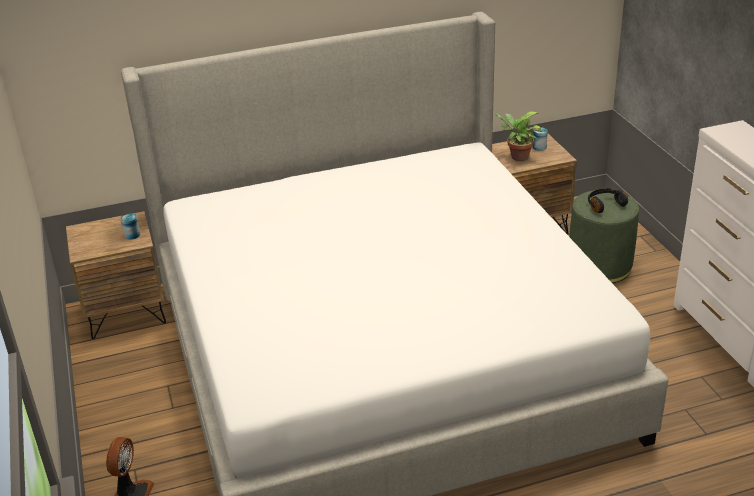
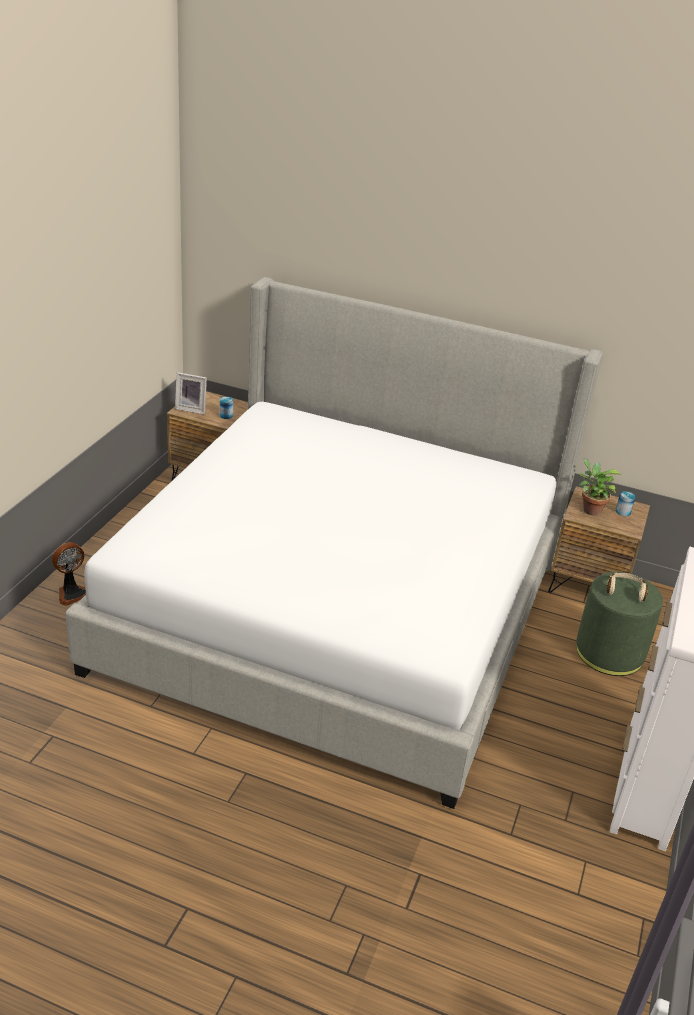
camera: 35 degrees right, 0 degrees up
black headphones [588,188,628,213] -> beige headphones [606,572,648,602]
none -> picture frame [175,372,207,414]

